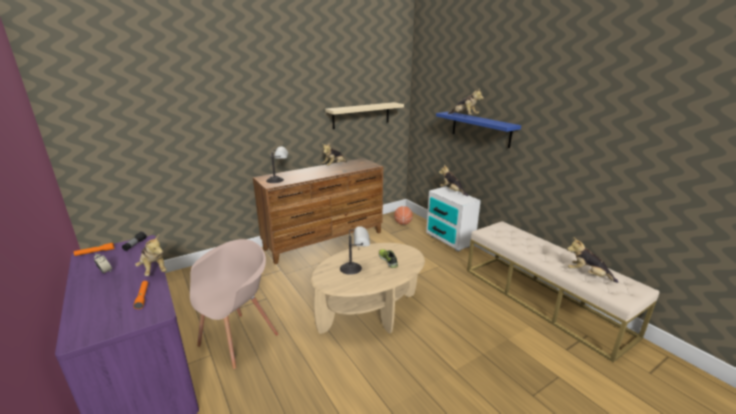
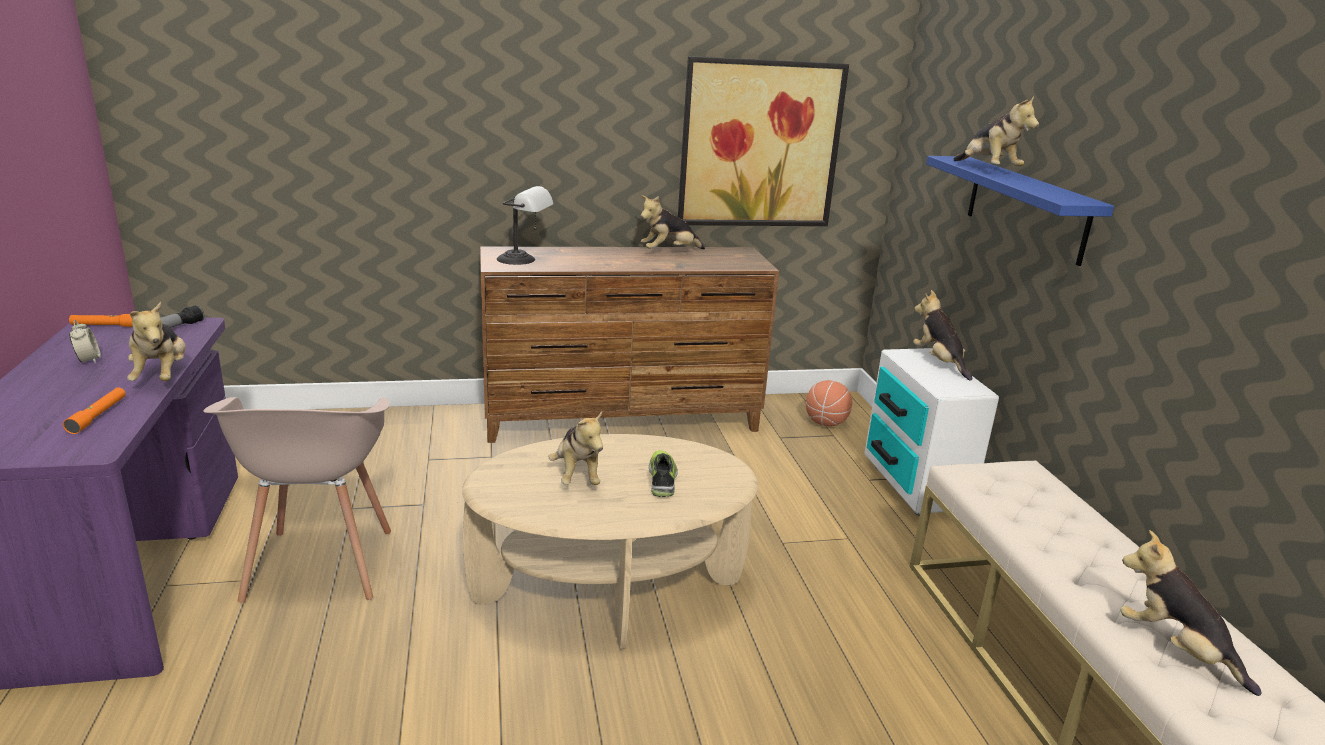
camera: 20 degrees right, 0 degrees up
beige chair [190,239,279,369] -> beige chair turned 120 degrees clockwise [203,397,391,603]
beige shelf [325,102,404,129] -> picture [678,56,849,226]
table lamp [340,226,370,275] -> plush toy [549,411,603,485]

